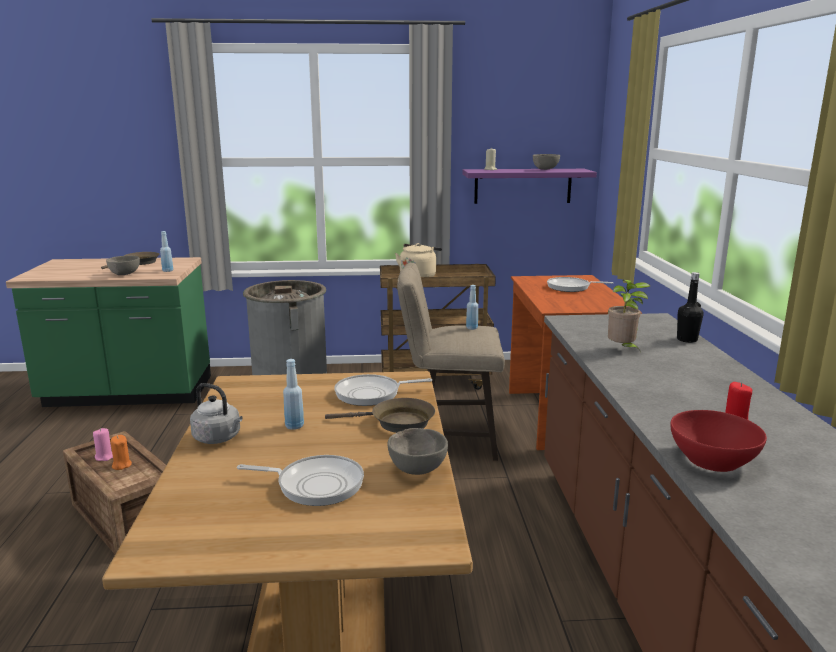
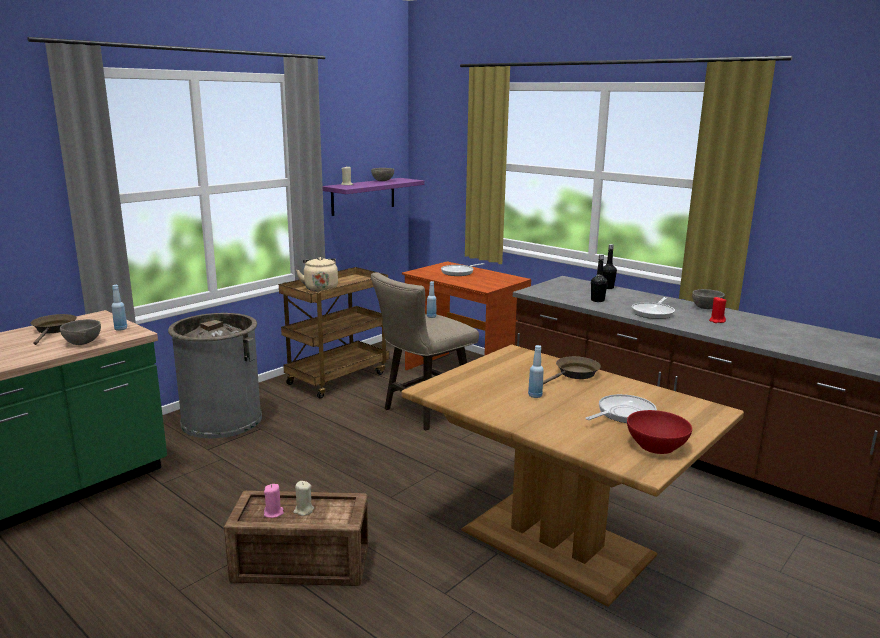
camera: 45 degrees left, 0 degrees up
orange candle [110,435,132,470] -> beige candle [293,481,314,516]
grey kettle [190,383,243,444] -> none
frying pan [334,374,432,406] -> frying pan moved to [632,297,675,319]
grey bowl [387,428,448,475] -> grey bowl moved to [692,289,725,309]
potted plant [608,280,651,352] -> black bottle [591,254,608,302]
red bowl [670,410,767,472] -> red bowl moved to [627,410,692,454]

